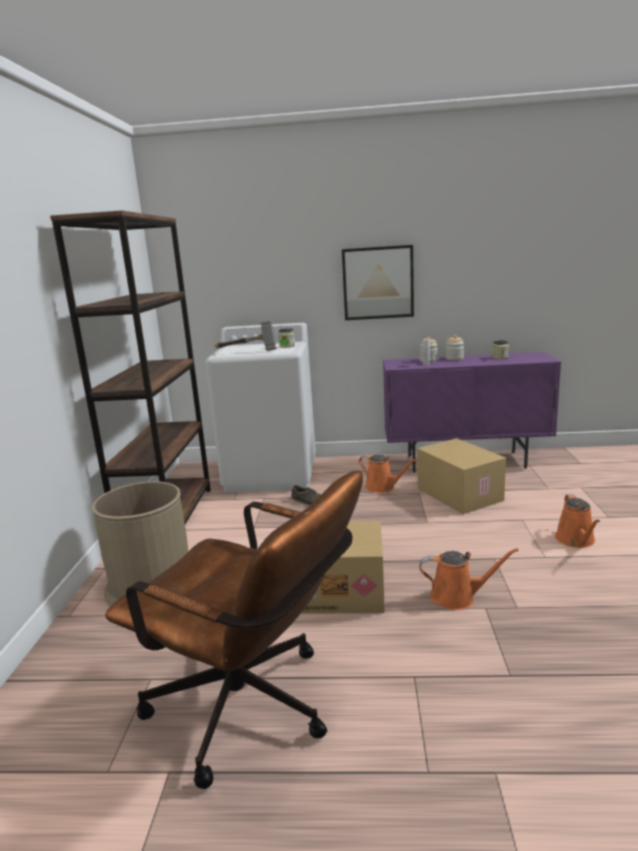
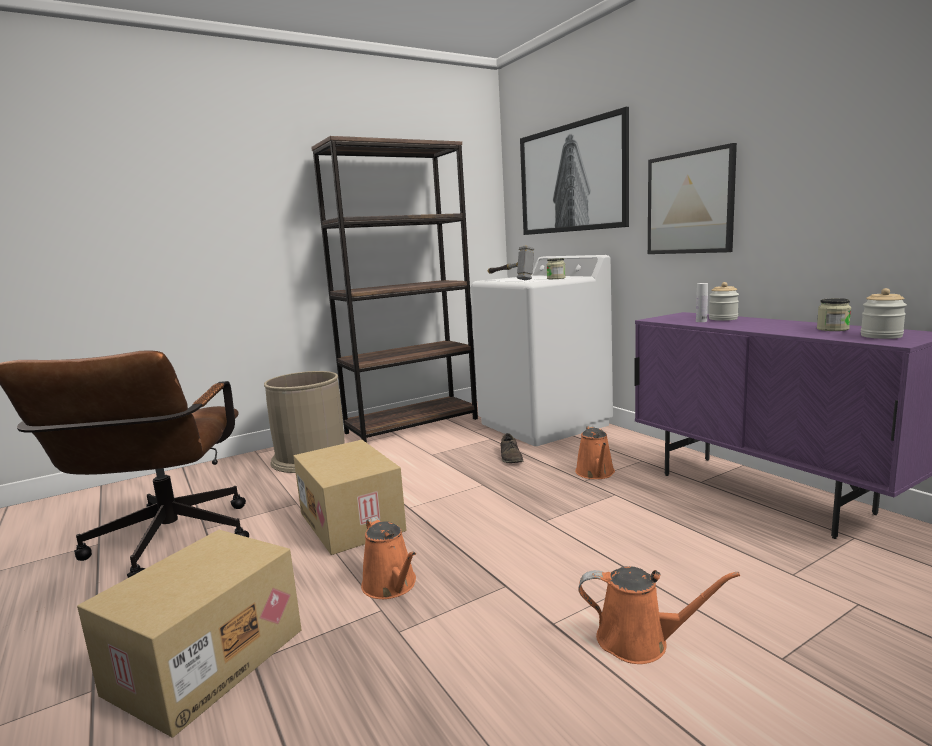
camera: 55 degrees right, 5 degrees down
cardboard box [417,438,506,514] -> cardboard box moved to [77,530,302,738]
jar [446,335,464,360] -> jar moved to [861,288,907,339]
orange watering can [555,494,600,548] -> orange watering can turned 135 degrees counterclockwise [578,566,740,664]
none -> picture [520,107,629,235]

